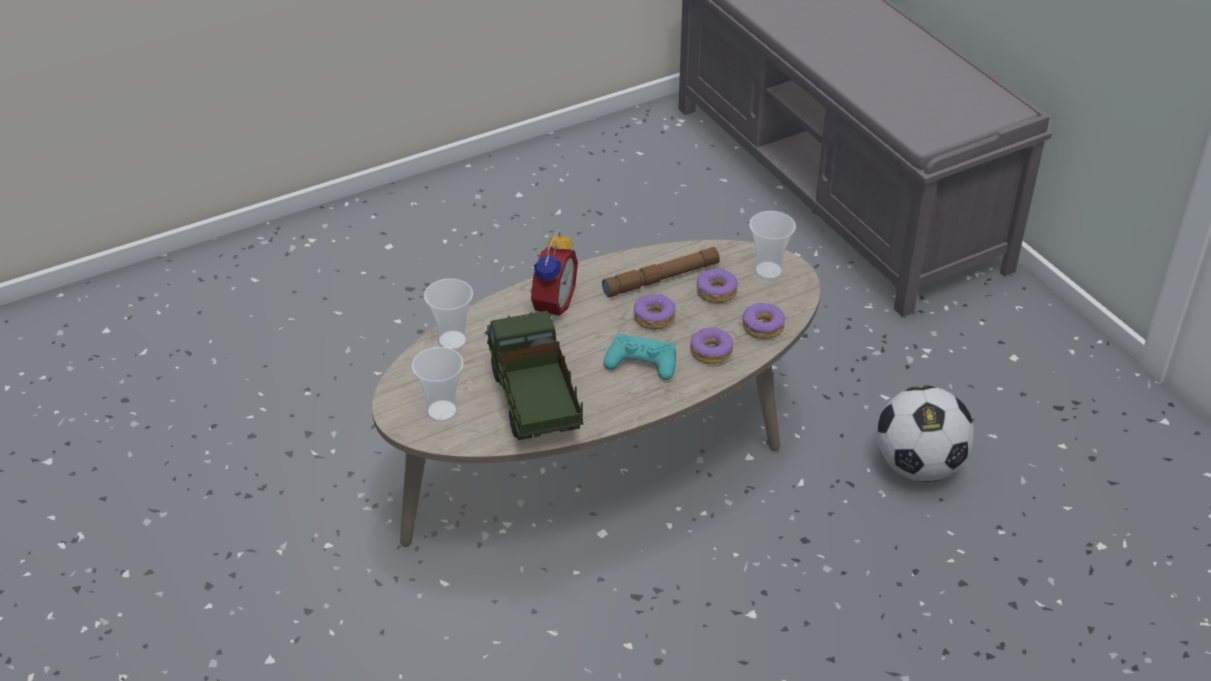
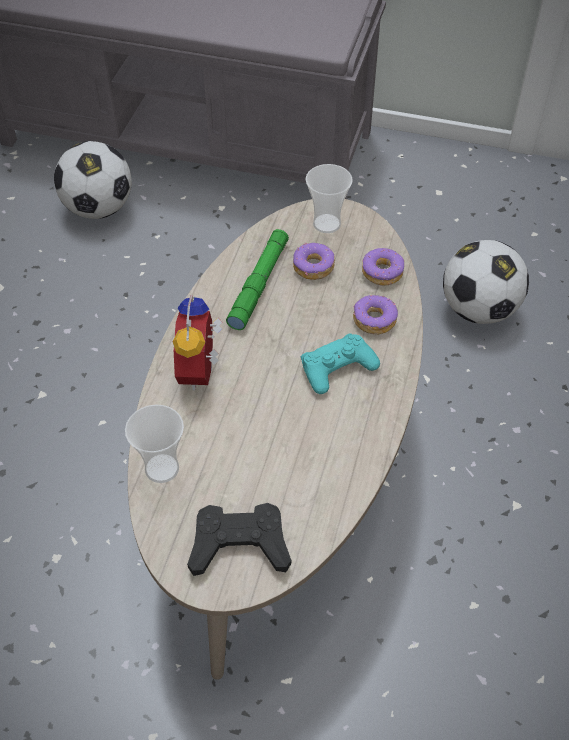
camera: 45 degrees left, 10 degrees up
cup [412,347,464,422] -> black game controller [187,503,291,576]
toy truck [485,311,584,440] -> none
alarm clock [524,230,578,316] -> alarm clock turned 150 degrees counterclockwise [172,294,223,390]
brown flashlight [602,247,720,297] -> green flashlight [226,229,289,330]
donut [634,294,676,330] -> none
none -> football [54,141,132,219]

